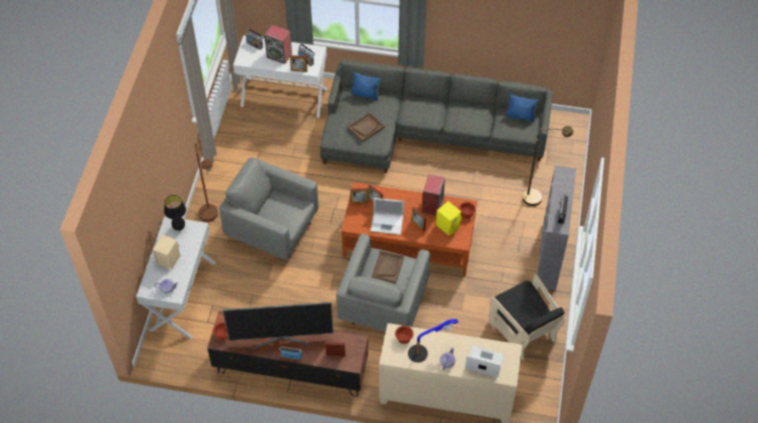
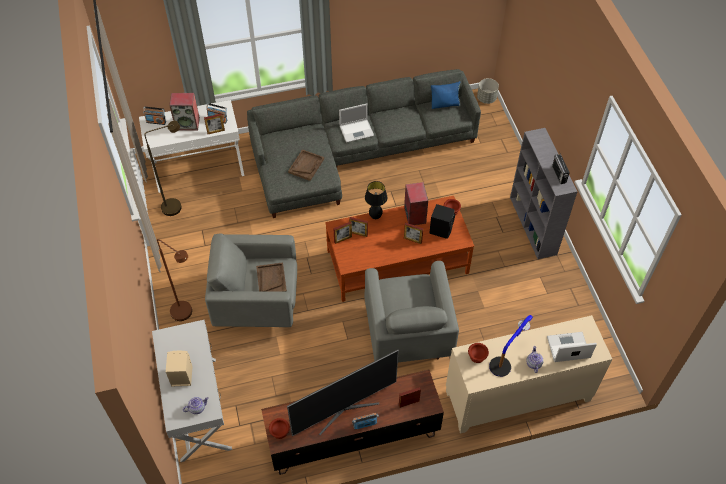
camera: 25 degrees left, 0 degrees up
black table lamp [164,195,186,231] -> black table lamp moved to [365,181,387,219]
blue pillow [351,72,382,101] -> none
laptop [371,198,404,235] -> laptop moved to [339,103,374,143]
brown tray [372,250,404,284] -> brown tray moved to [256,262,287,292]
yellow speaker [436,201,462,236] -> black speaker [429,204,455,239]
black armchair [489,274,565,361] -> none
brown floor lamp [523,126,573,206] -> brown floor lamp moved to [144,121,182,216]
none -> grey planter [477,78,499,104]

